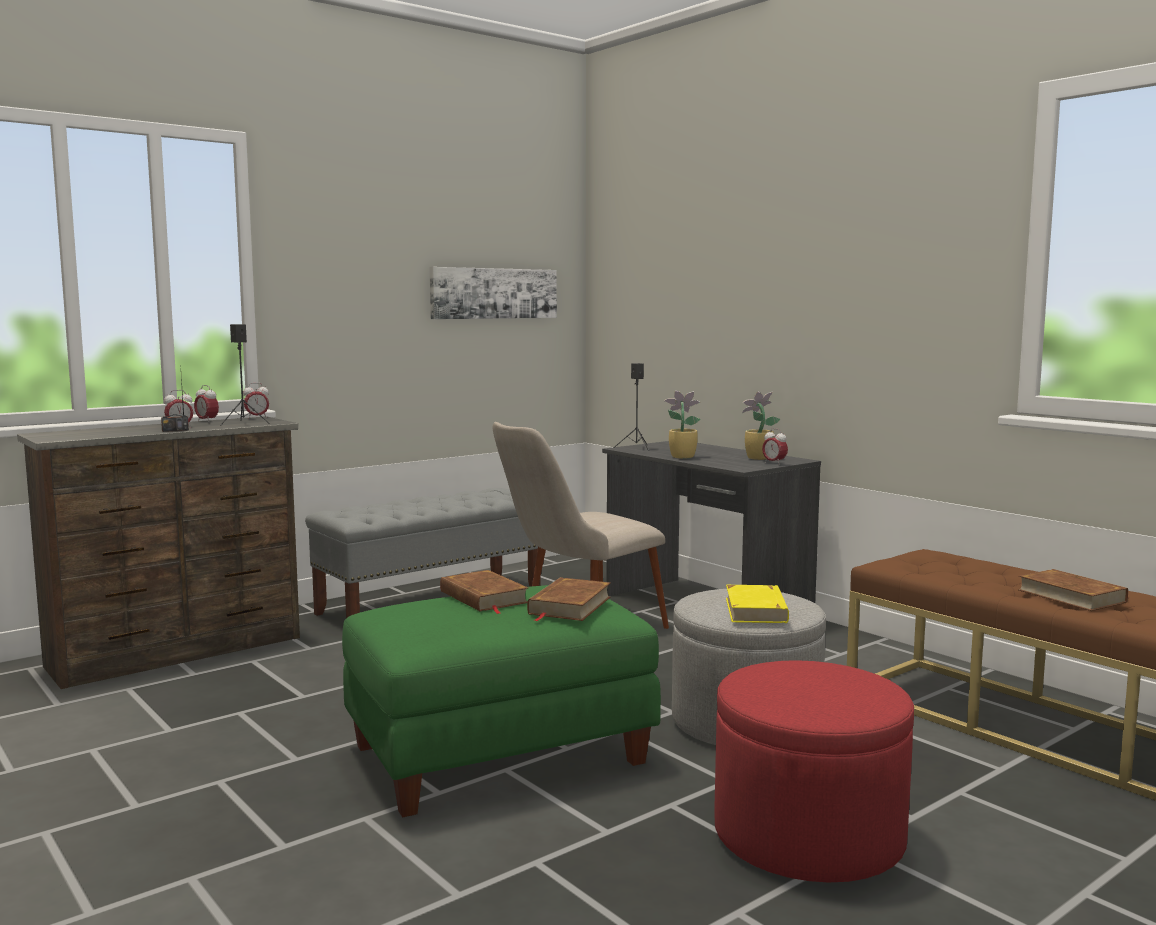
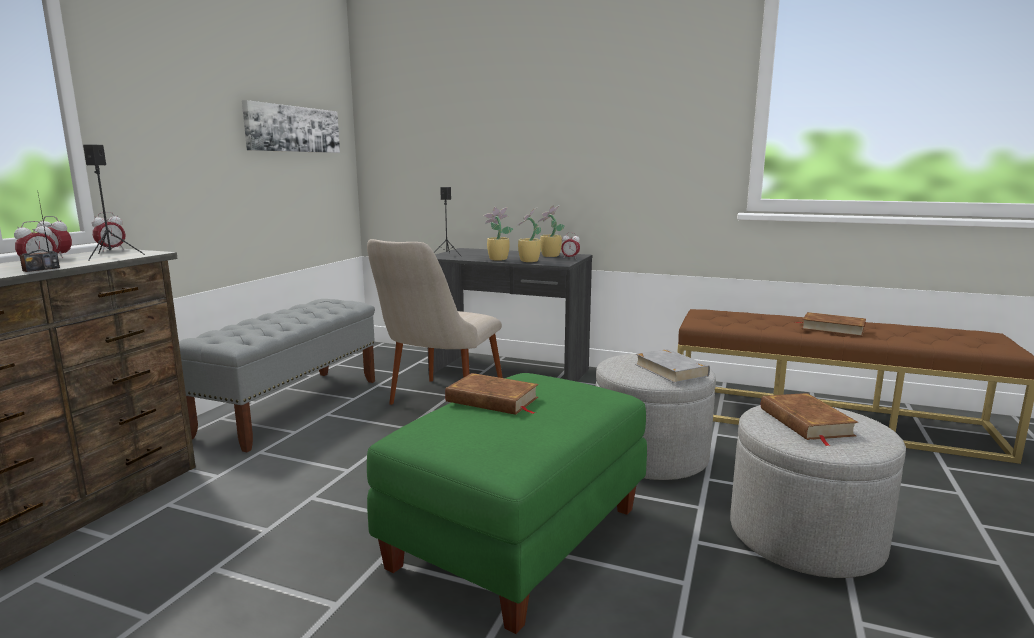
camera: 30 degrees left, 5 degrees up
brown book [527,577,610,621] -> brown book moved to [761,393,858,446]
red ottoman [715,660,914,882] -> grey ottoman [730,405,906,578]
yellow book [726,585,789,623] -> grey book [635,349,710,383]
none -> potted plant [517,207,541,262]

